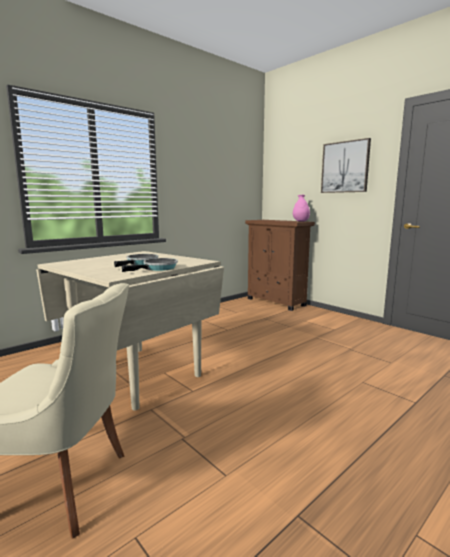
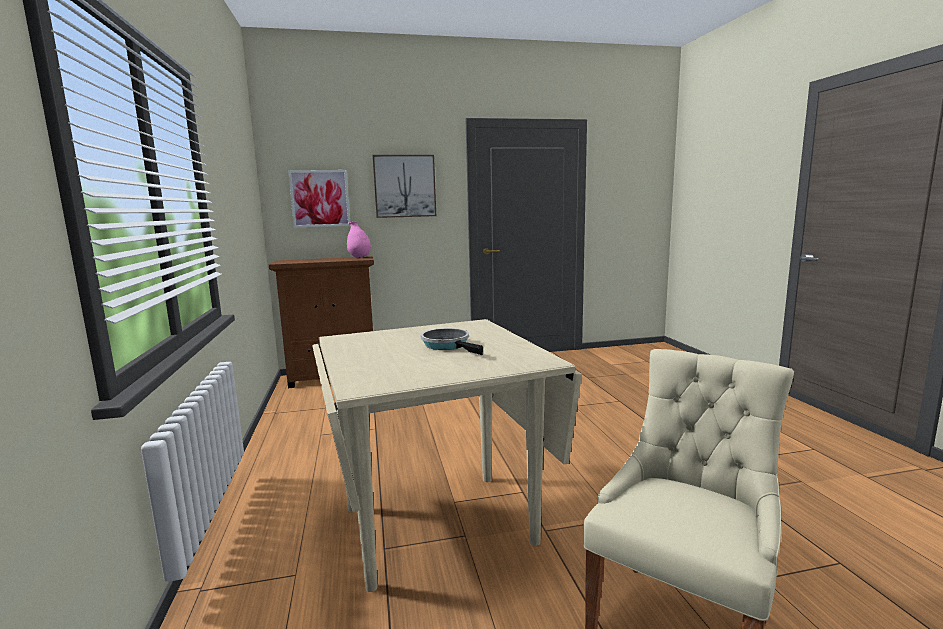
camera: 60 degrees left, 0 degrees up
frying pan [122,258,178,272] -> none
none -> picture [288,170,351,228]

